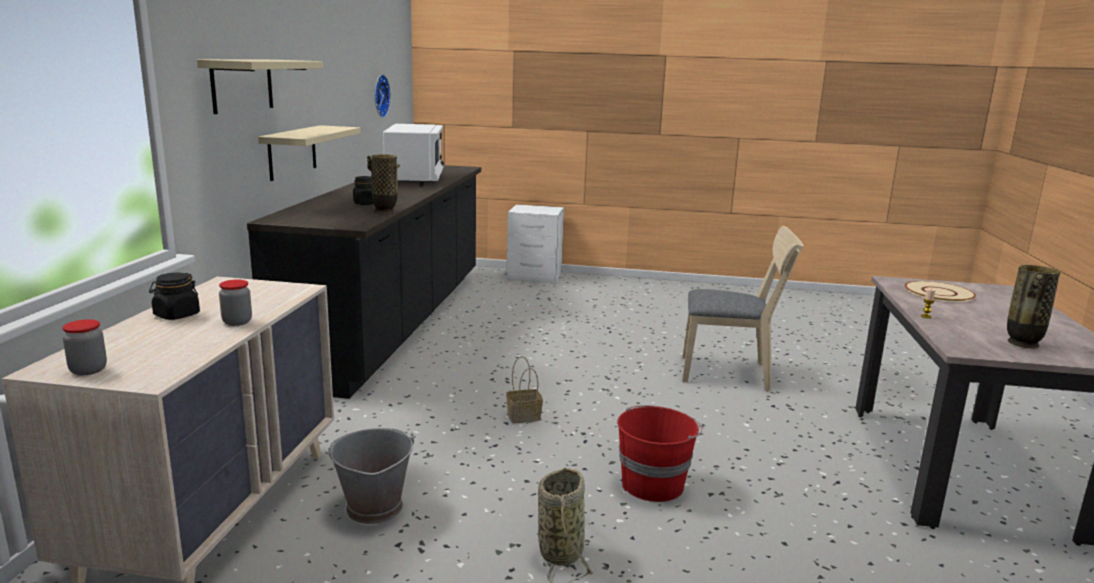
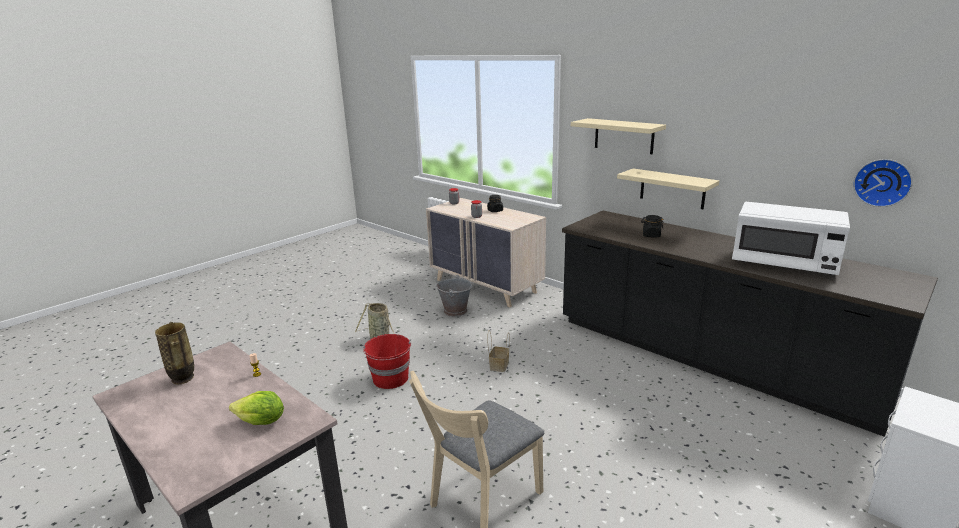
camera: 125 degrees right, 5 degrees up
vase [367,154,400,213] -> none
beige plate [904,281,976,302] -> lettuce [229,391,284,425]

